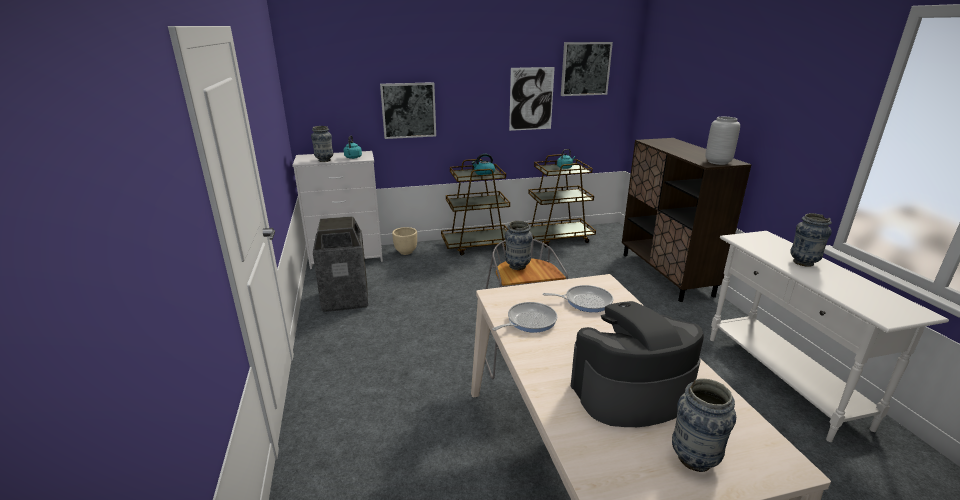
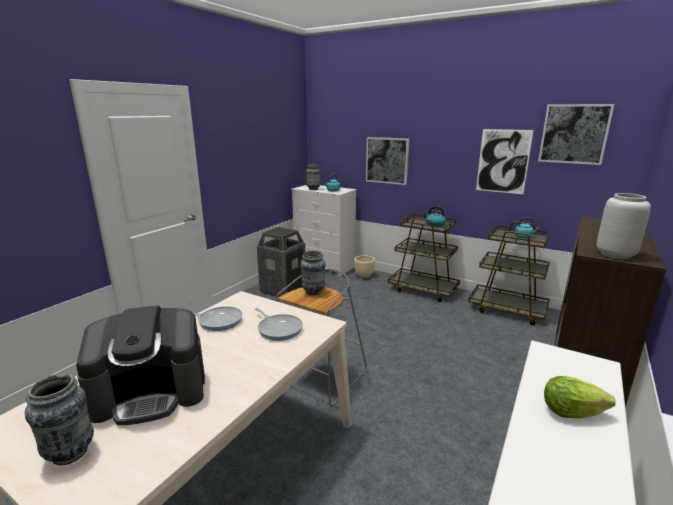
camera: 45 degrees right, 5 degrees down
coffee machine [571,301,704,427] -> coffee machine turned 135 degrees clockwise [76,305,205,425]
vase [790,213,832,267] -> lettuce [544,376,616,418]

